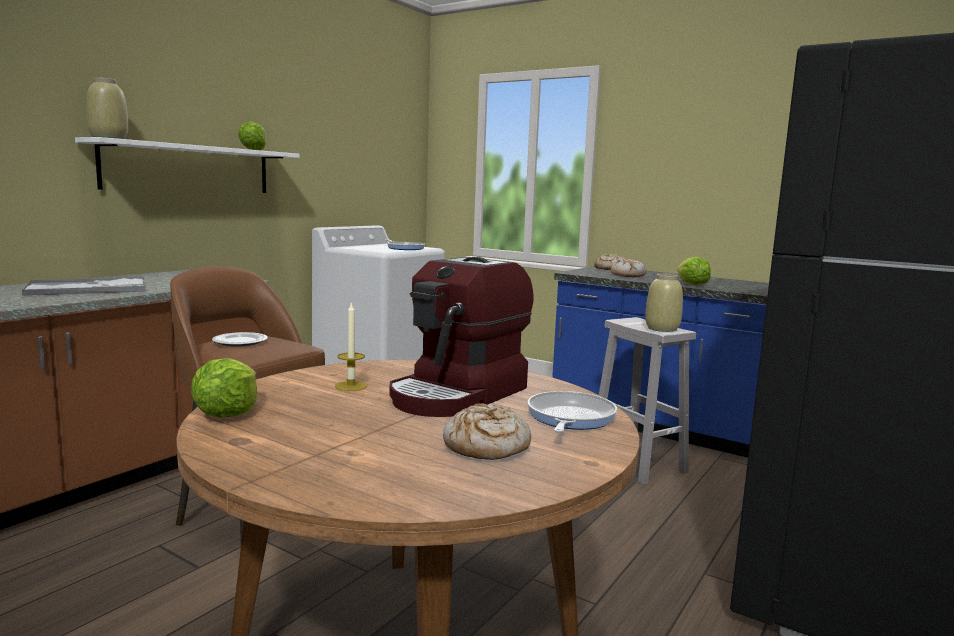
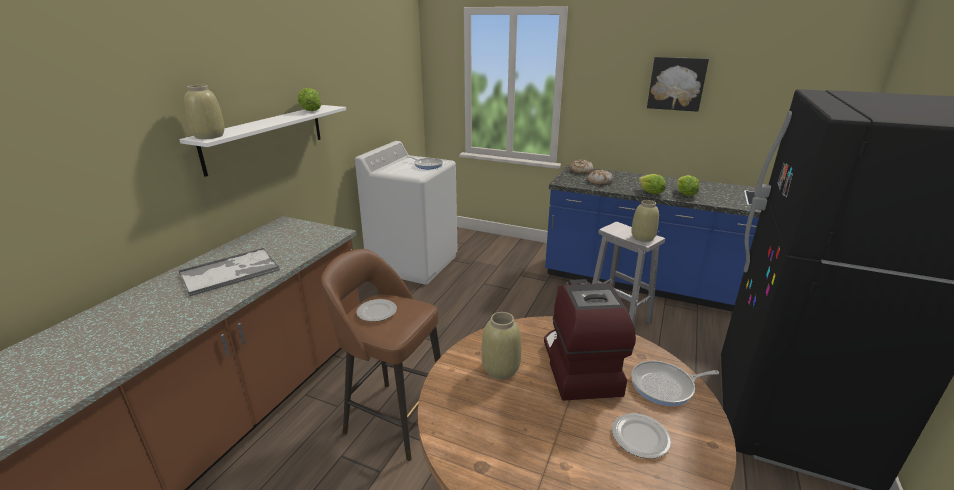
camera: 10 degrees left, 15 degrees up
lettuce [191,358,258,418] -> lettuce moved to [677,175,700,196]
candle [335,301,367,391] -> beige vase [481,312,521,379]
coffee machine [389,257,534,417] -> coffee machine turned 150 degrees clockwise [544,279,636,401]
bread [443,403,531,460] -> plate [612,413,671,459]
frying pan [527,391,617,433] -> frying pan turned 105 degrees counterclockwise [631,361,719,406]
none -> picture [647,57,709,112]

